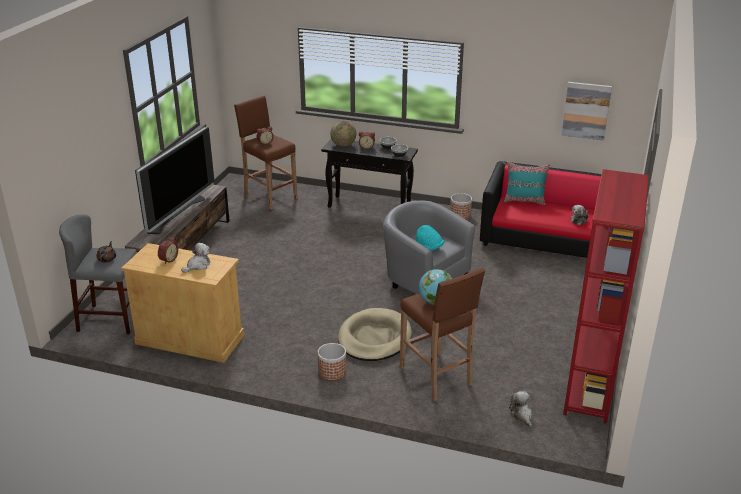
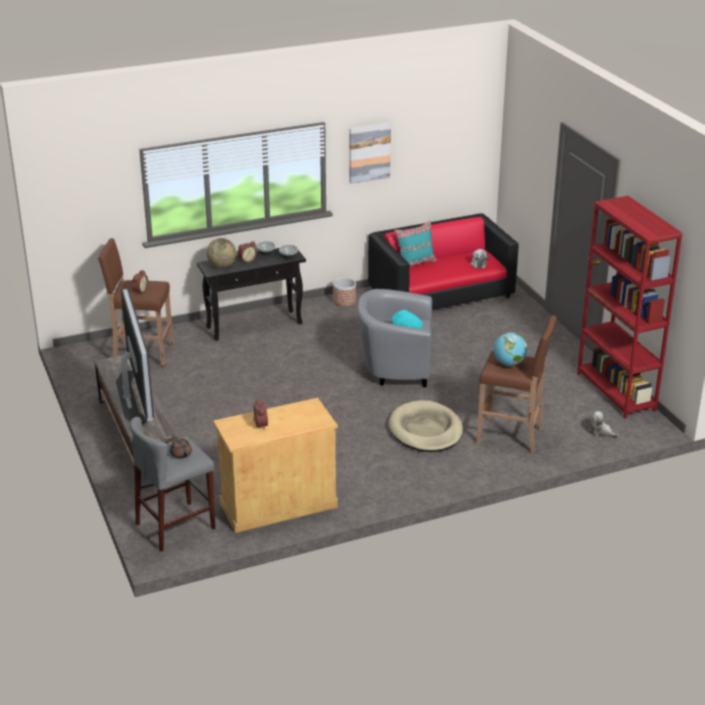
camera: 40 degrees left, 0 degrees up
plush toy [181,243,210,272] -> none
planter [318,343,346,381] -> none
picture [562,82,612,141] -> picture moved to [350,122,391,184]

